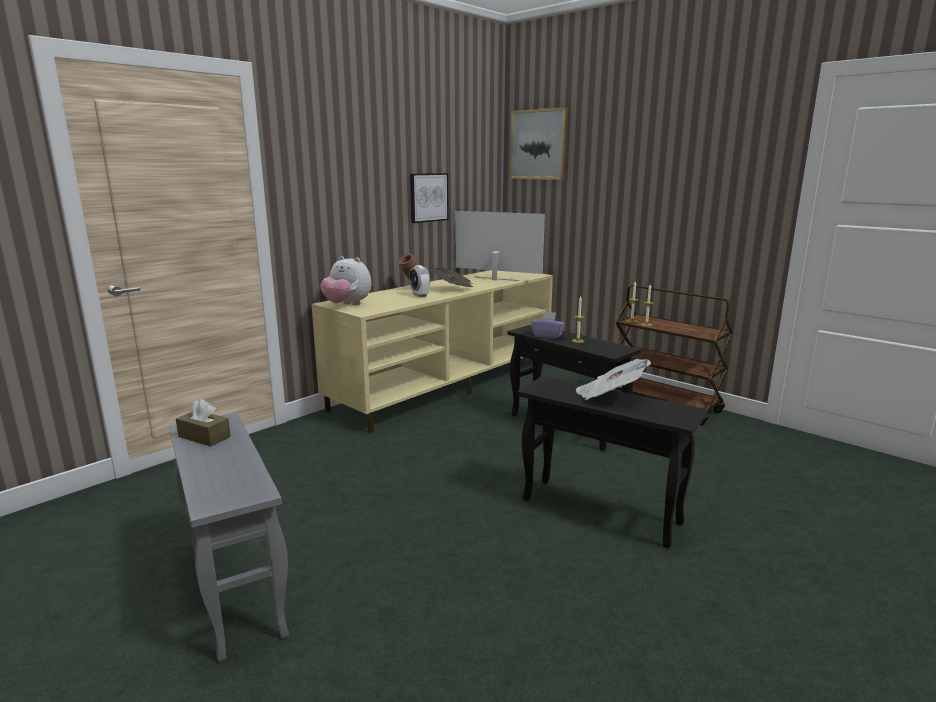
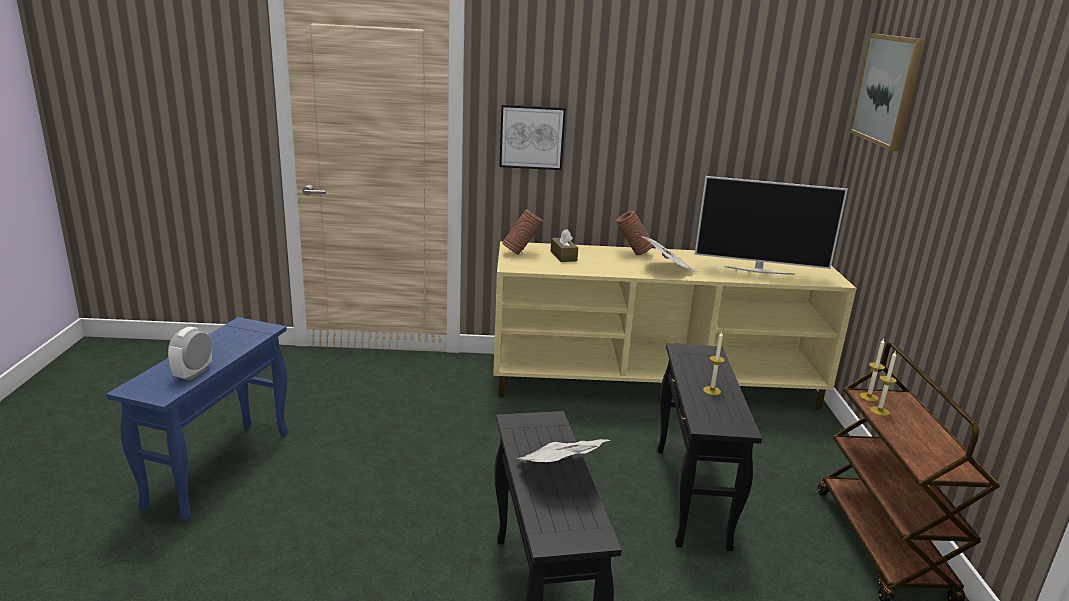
camera: 45 degrees right, 5 degrees up
grey side table [169,412,289,662] -> blue side table [106,317,288,522]
brown tissue box [176,399,231,446] -> brown tissue box moved to [551,229,578,262]
plush toy [321,256,372,305] -> brown vase [502,209,543,255]
alarm clock [409,265,430,297] -> alarm clock moved to [168,327,212,381]
picture [410,173,449,223] -> picture moved to [499,104,566,170]
television [455,211,545,281] -> television turned 120 degrees clockwise [695,176,848,275]
purple tissue box [531,311,565,339] -> none

